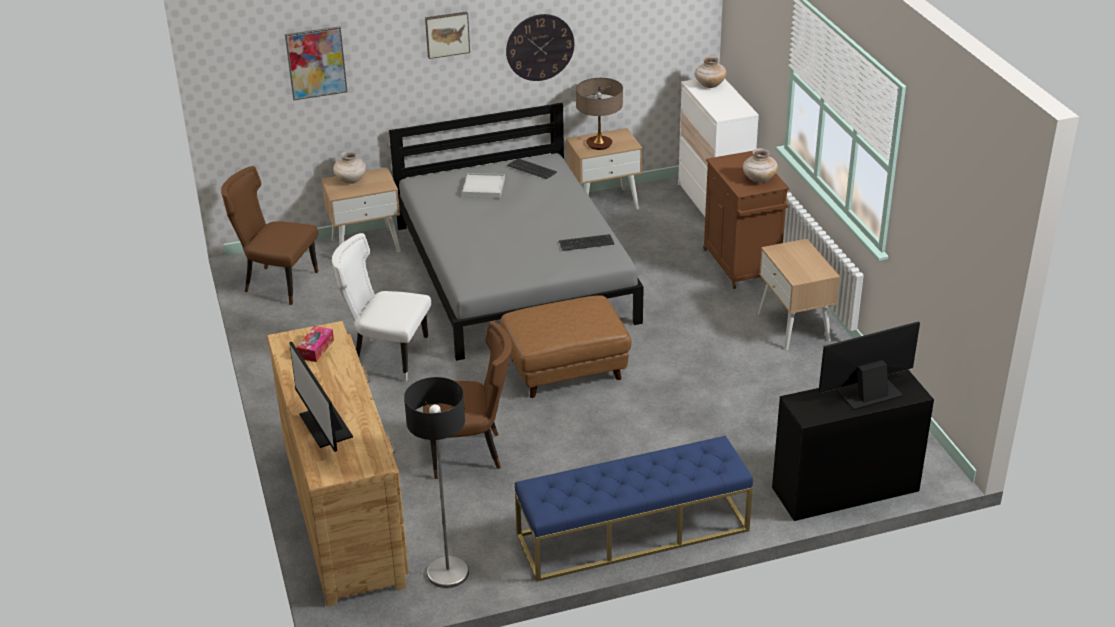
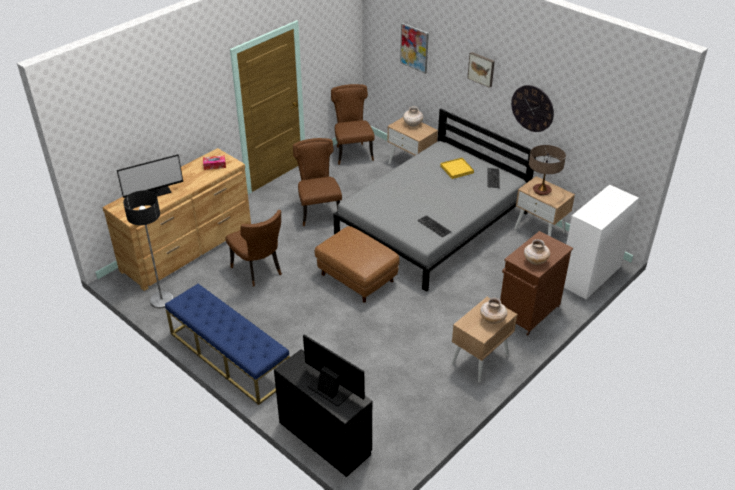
camera: 60 degrees right, 5 degrees up
monitor [289,342,353,452] -> monitor turned 150 degrees counterclockwise [117,154,183,198]
white chair [332,233,431,382] -> brown chair [293,138,342,226]
white tray [462,173,505,198] -> yellow tray [440,158,474,179]
beige vase [695,56,727,88] -> beige vase moved to [480,298,507,324]

